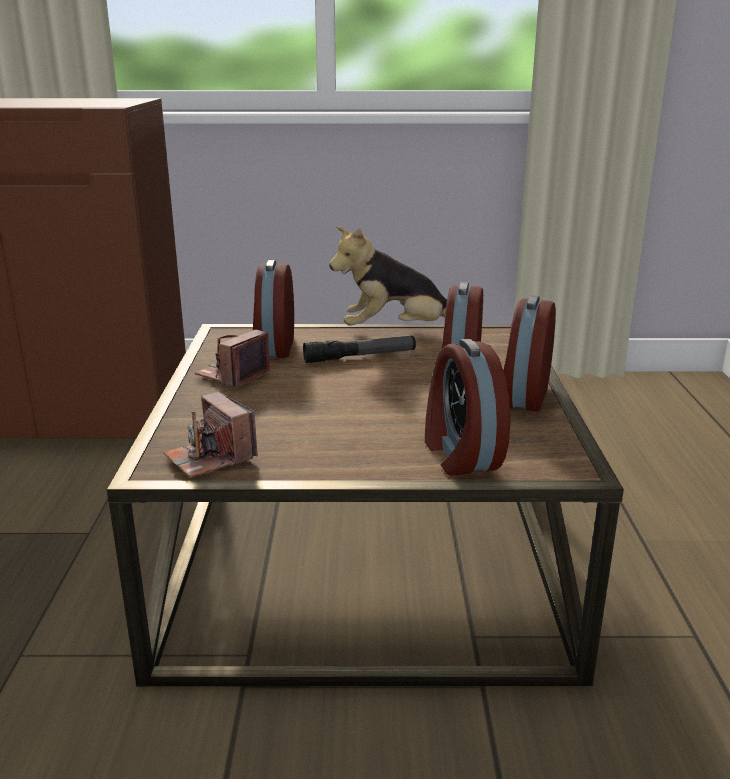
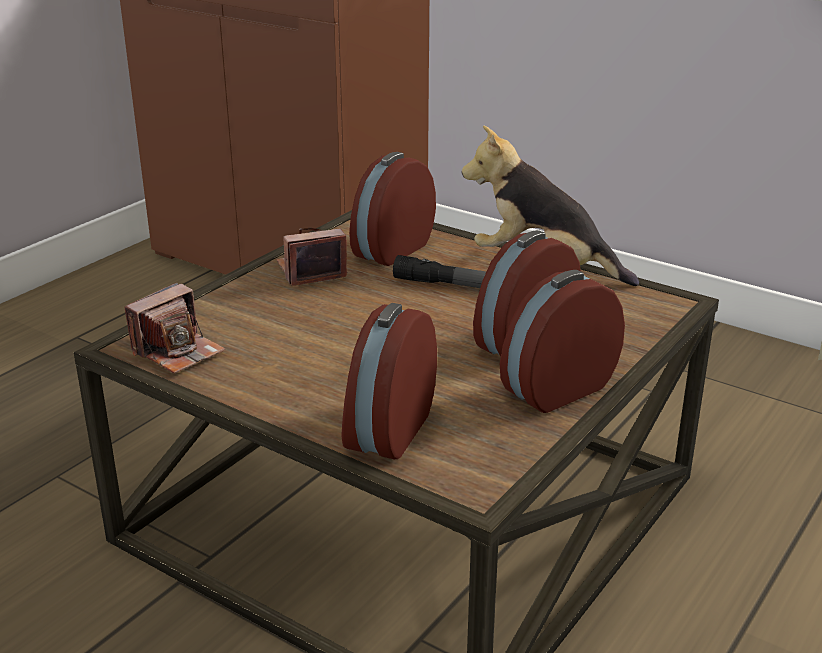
camera: 35 degrees right, 5 degrees up
camera [163,391,258,478] -> camera turned 135 degrees counterclockwise [125,283,225,374]

